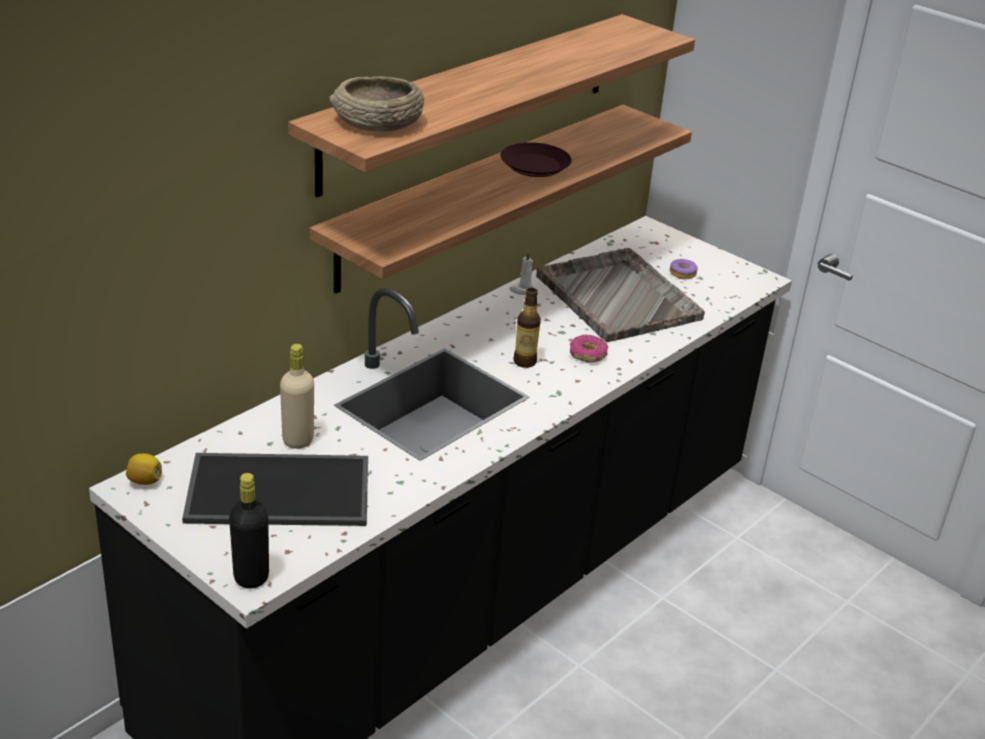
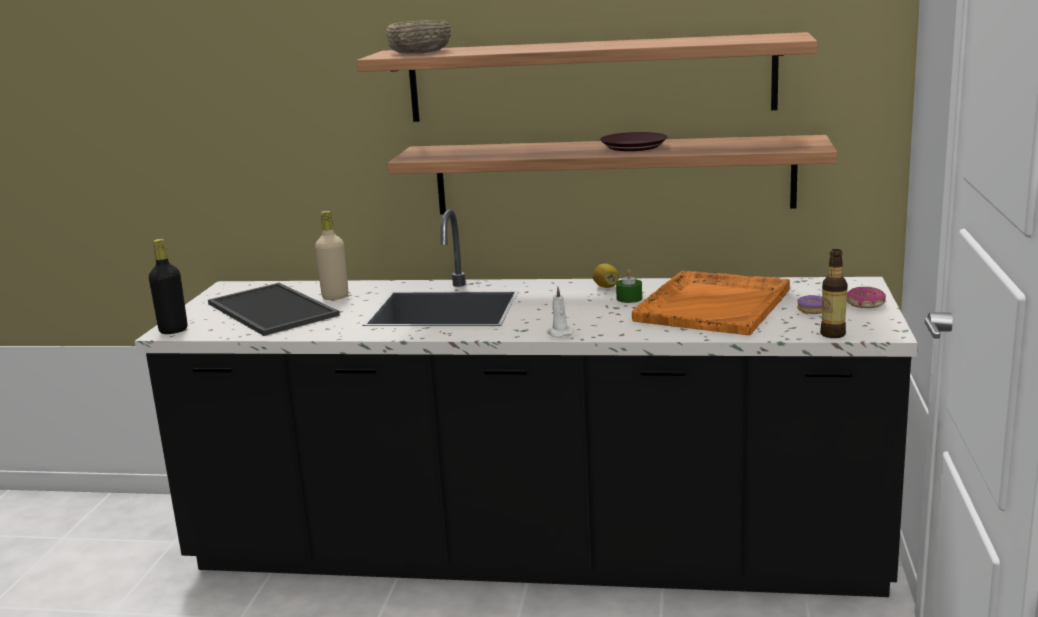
camera: 60 degrees right, 15 degrees down
lemon [126,453,162,485] -> lemon moved to [593,263,619,288]
white candle [509,251,538,295] -> white candle moved to [547,287,574,337]
bottle [513,288,541,368] -> bottle moved to [820,249,848,338]
grey tray [536,248,705,342] -> orange tray [632,271,790,335]
donut [570,335,608,363] -> donut moved to [847,287,886,308]
none -> green candle [616,269,642,303]

